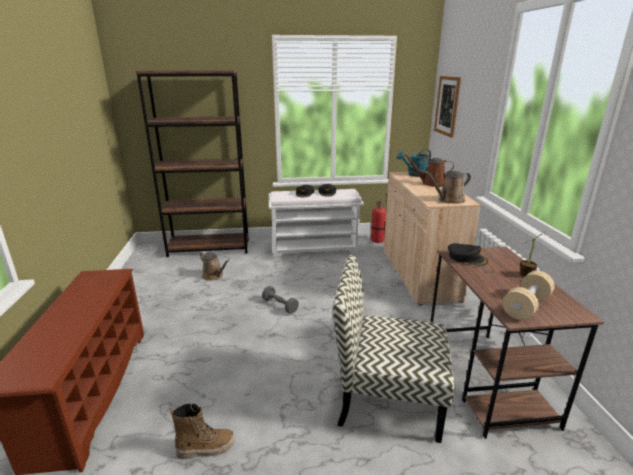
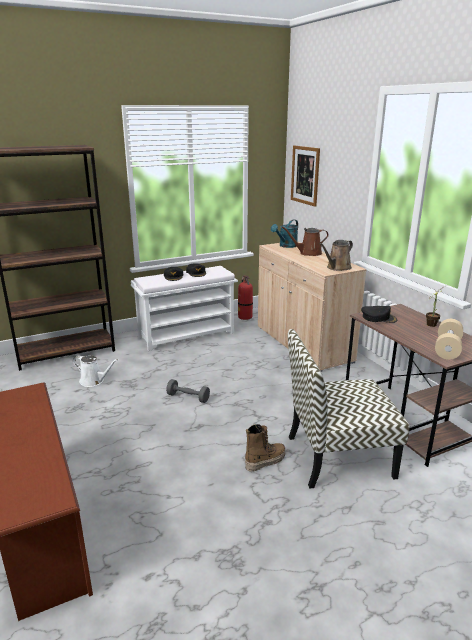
camera: 20 degrees left, 0 degrees up
boot [170,403,235,459] -> boot moved to [245,424,285,472]
brown watering can [200,252,230,281] -> white watering can [73,355,118,387]

